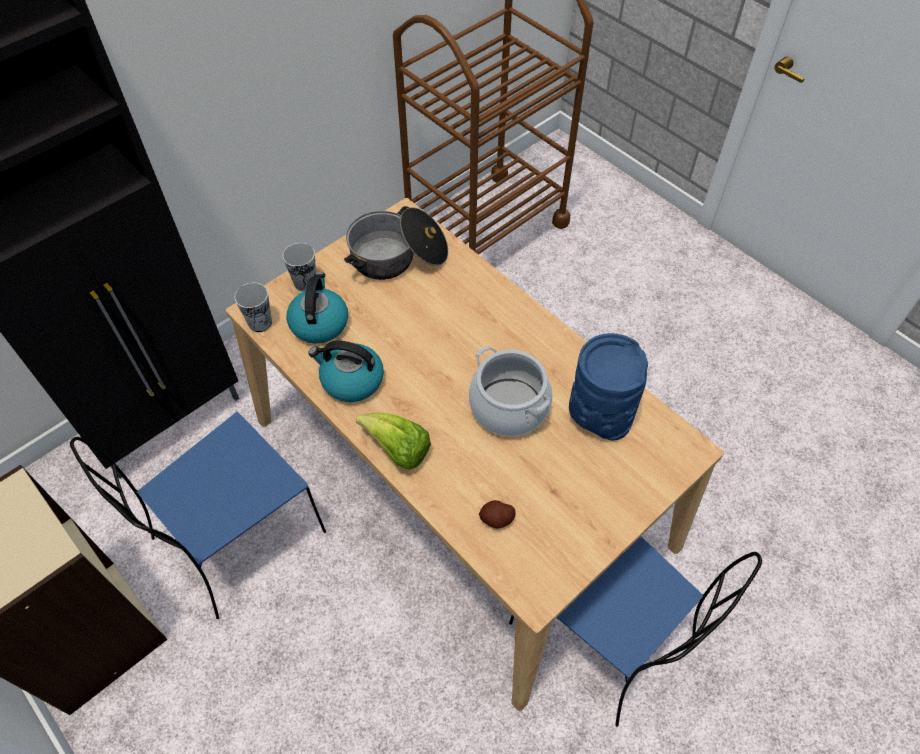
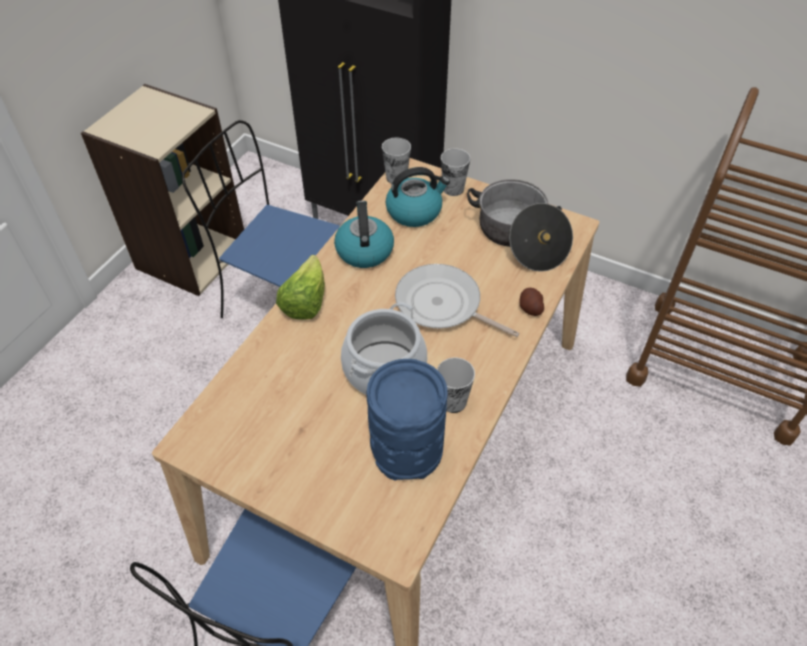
camera: 70 degrees right, 5 degrees down
potato [479,500,516,529] -> potato moved to [520,288,544,316]
none -> frying pan [395,264,520,337]
none -> cup [437,357,475,413]

